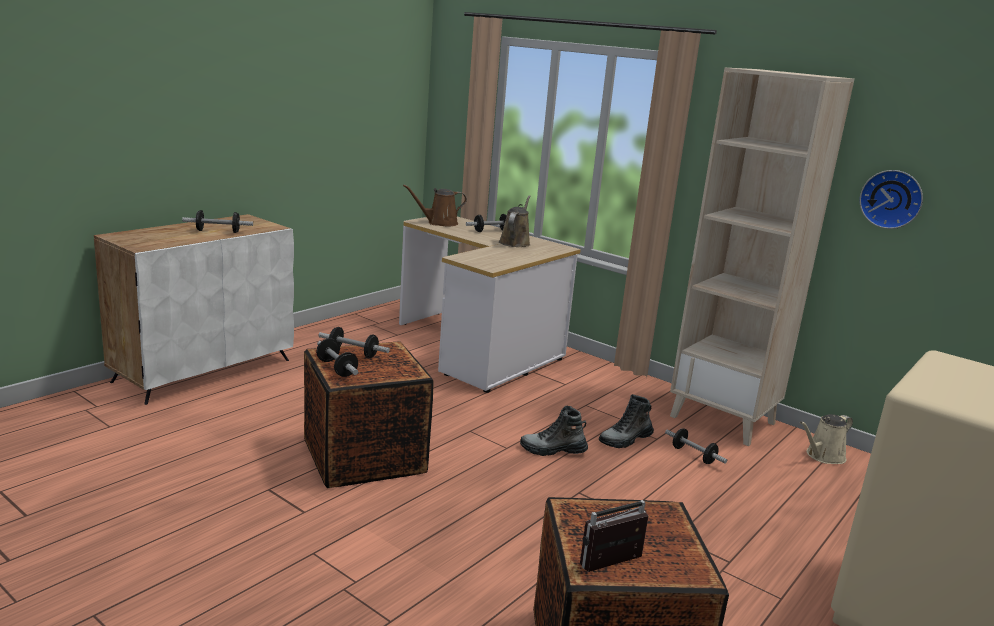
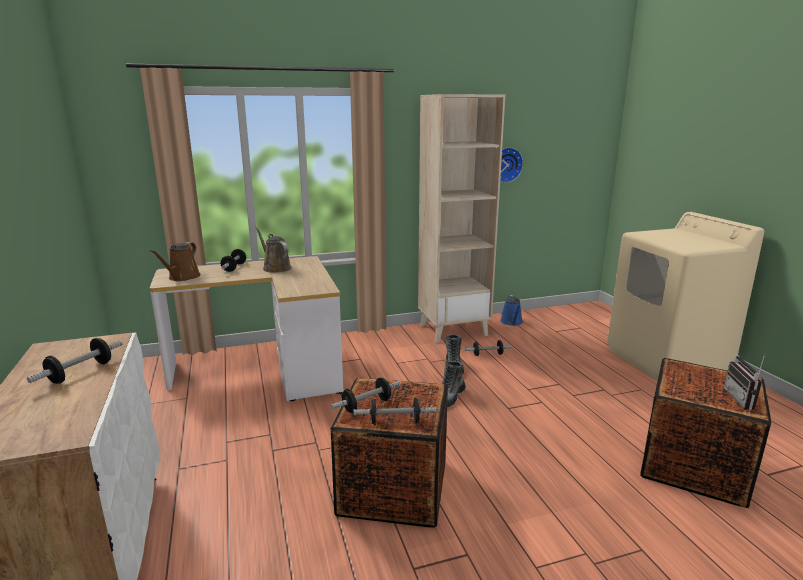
camera: 55 degrees left, 0 degrees up
beige watering can [800,414,853,464] -> blue watering can [500,295,523,326]

